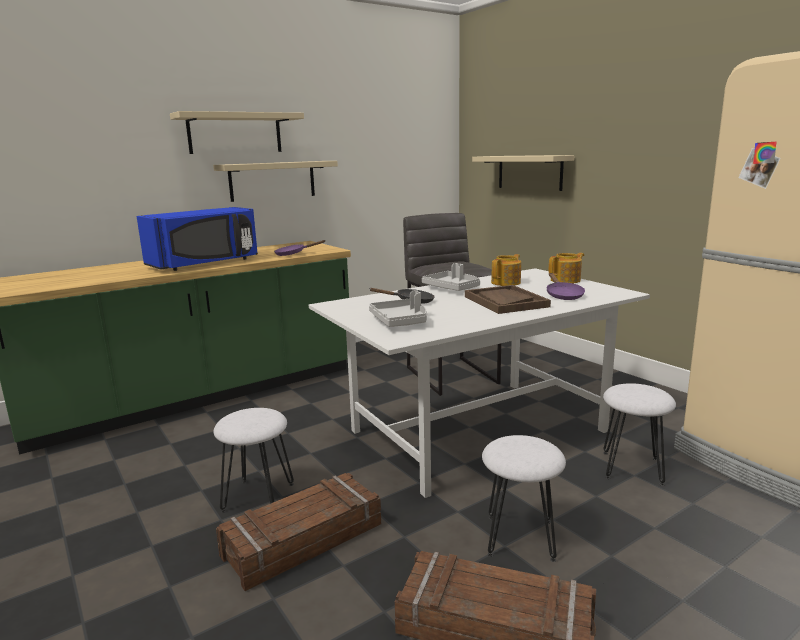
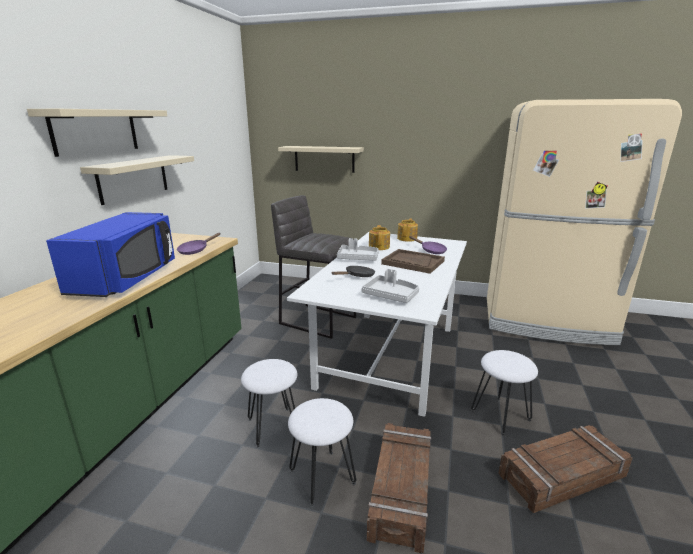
camera: 40 degrees left, 5 degrees up
white stool [603,383,676,486] -> white stool moved to [241,359,298,447]

